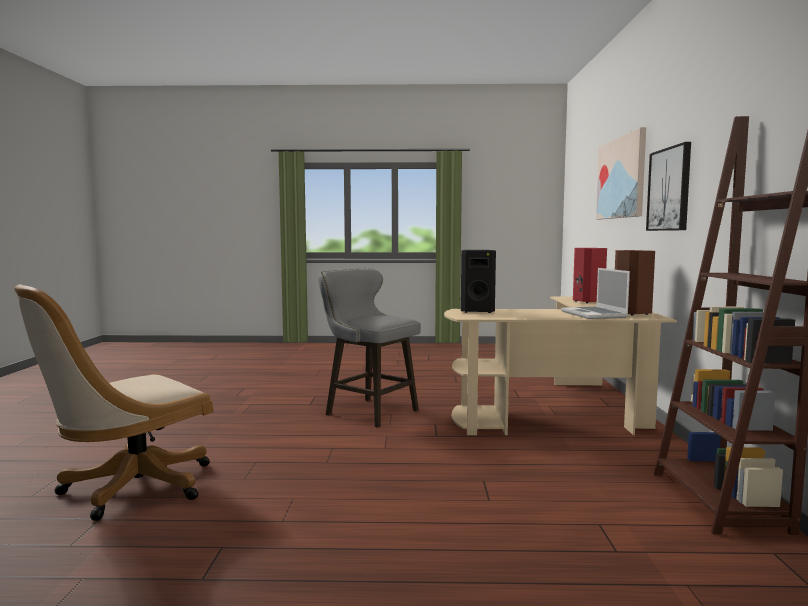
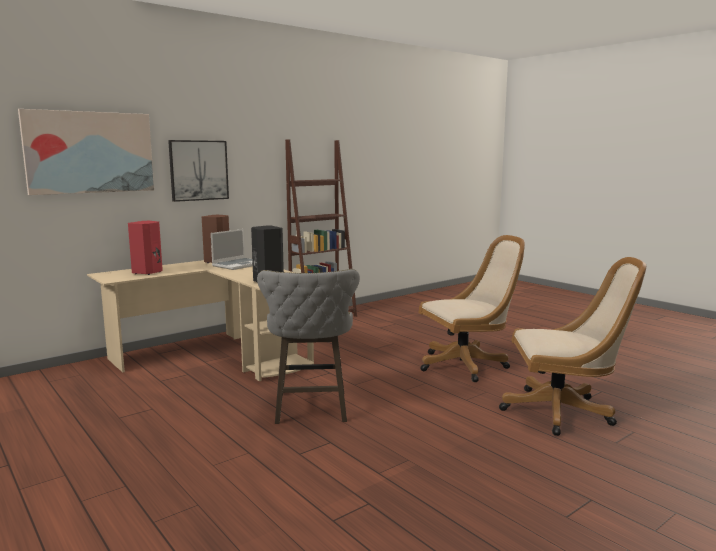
camera: 130 degrees left, 5 degrees up
none -> office chair [418,235,525,382]

